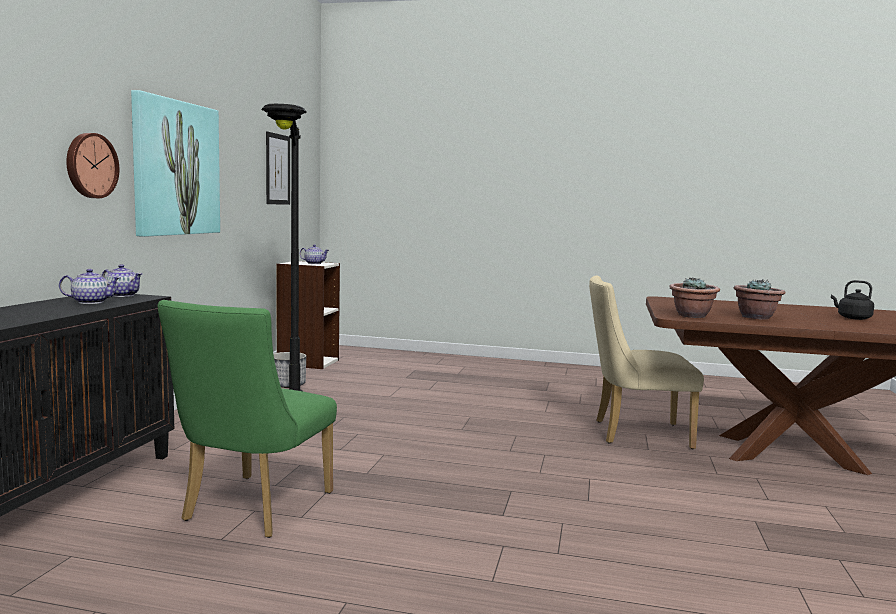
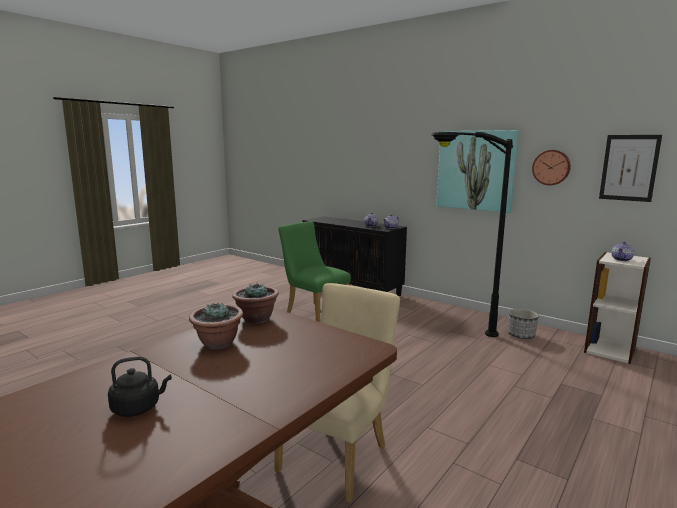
camera: 115 degrees right, 5 degrees up
wall clock [66,133,119,198] -> wall clock moved to [532,150,571,185]

